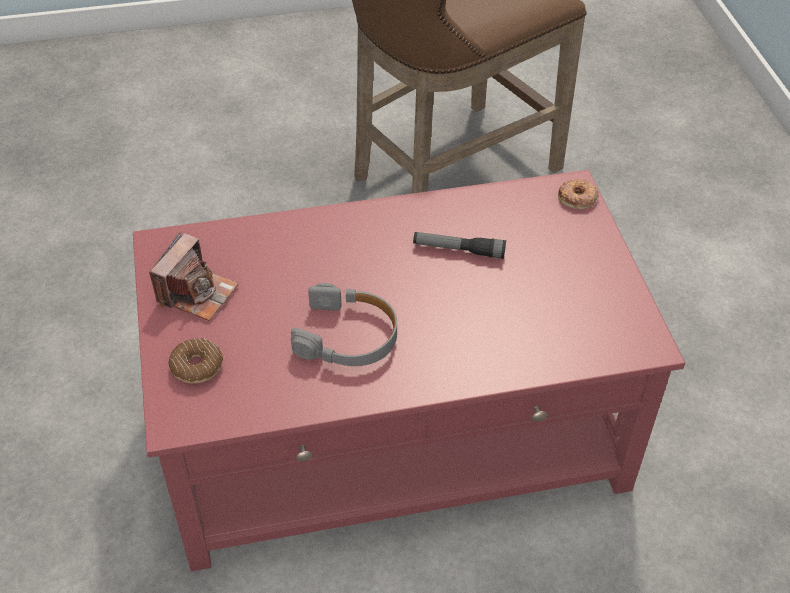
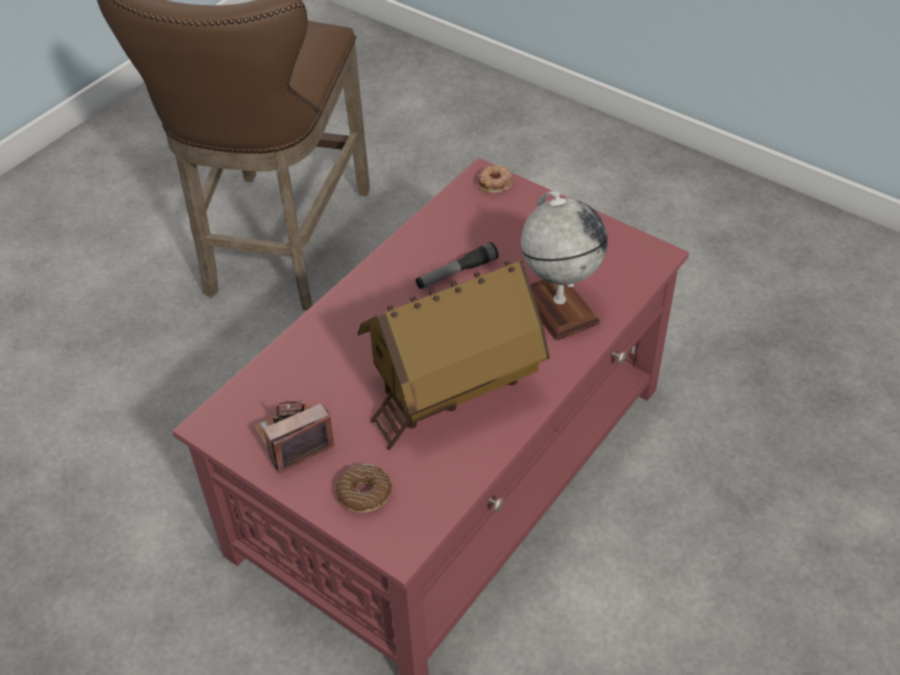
camera: 40 degrees left, 0 degrees up
camera [149,232,239,321] -> camera turned 105 degrees counterclockwise [253,401,334,474]
grey headphones [291,283,397,366] -> toy house [358,260,550,450]
none -> globe [521,191,608,341]

